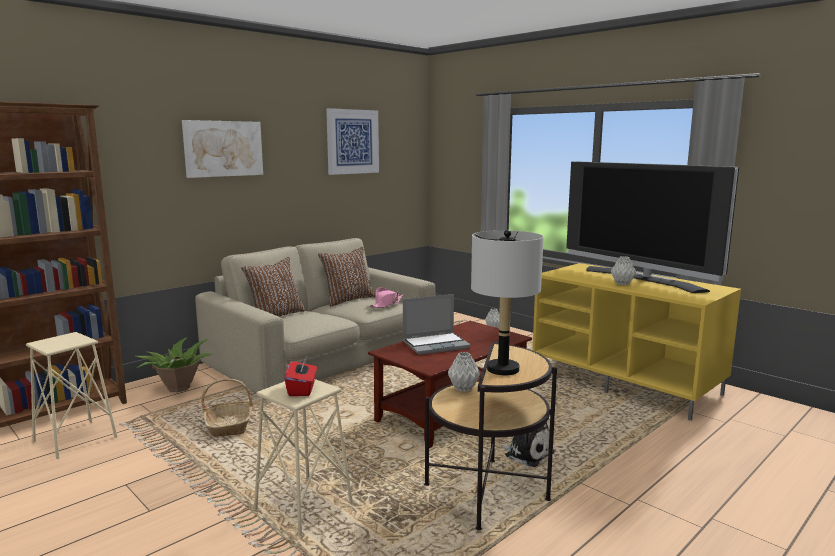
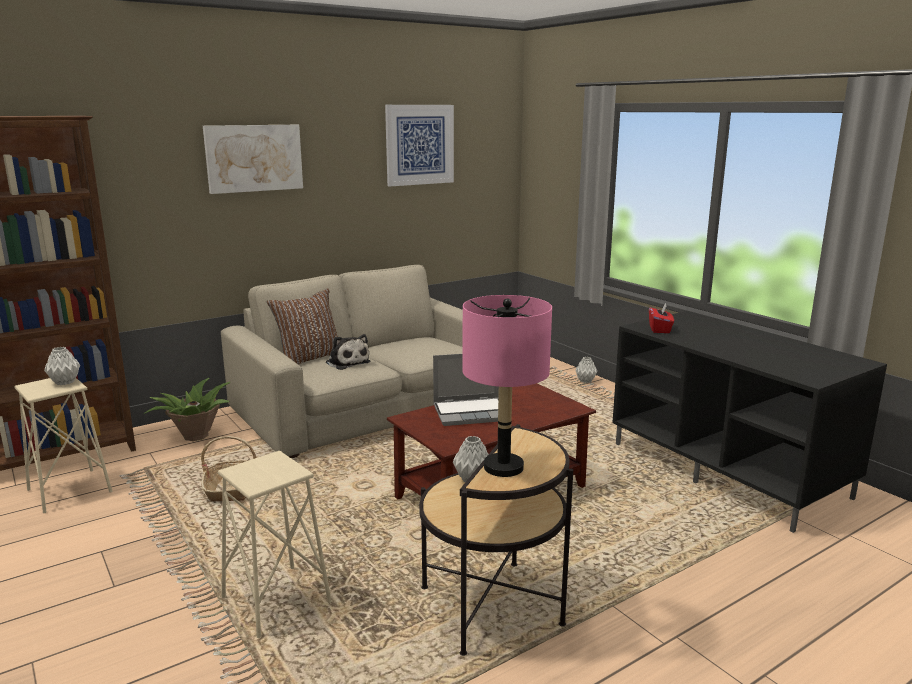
camera: 10 degrees right, 5 degrees up
red tissue box [285,357,317,396] -> red tissue box moved to [649,304,674,333]
brown pillow [318,247,376,306] -> none
pink hat [369,287,403,308] -> none
grey table lamp [471,230,544,375] -> pink table lamp [462,295,552,477]
plush toy [499,422,555,467] -> plush toy moved to [326,334,370,370]
yellow tv stand [532,263,741,421] -> black tv stand [612,311,887,533]
television [566,161,739,293] -> none
grey vase [611,256,636,285] -> grey vase moved to [44,347,80,385]

